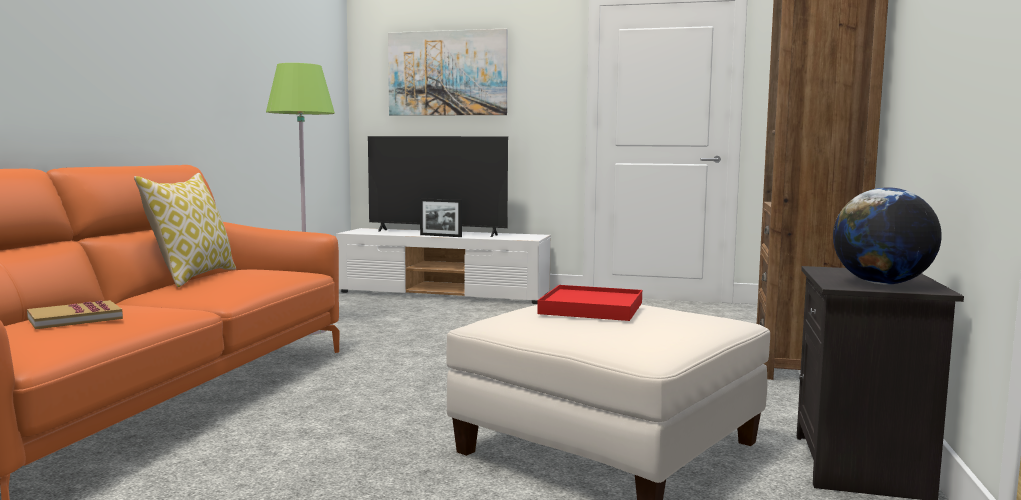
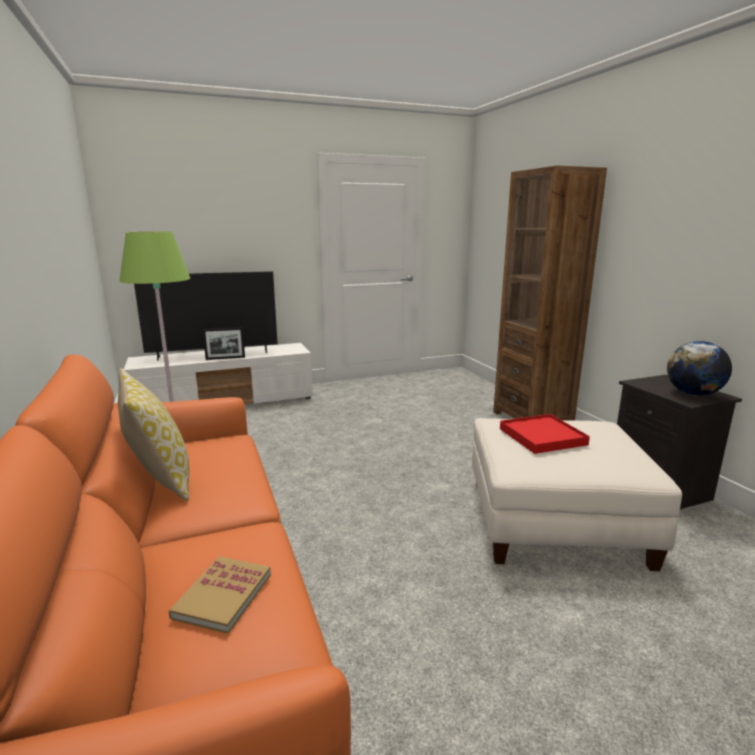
camera: 35 degrees left, 10 degrees up
picture [388,29,508,116] -> none

